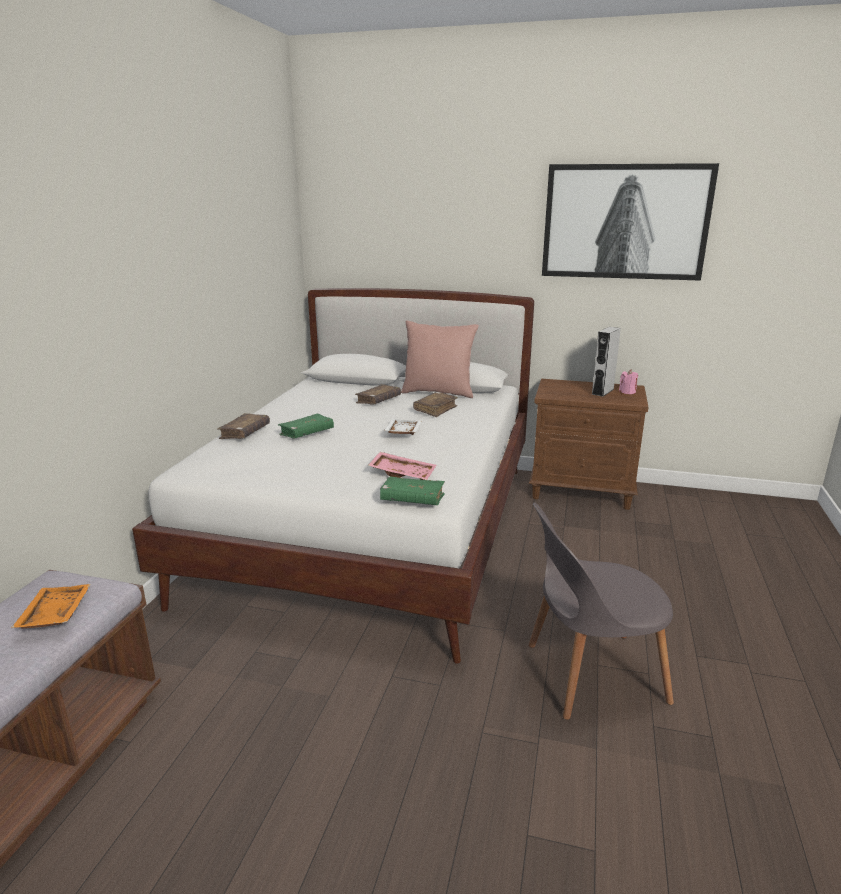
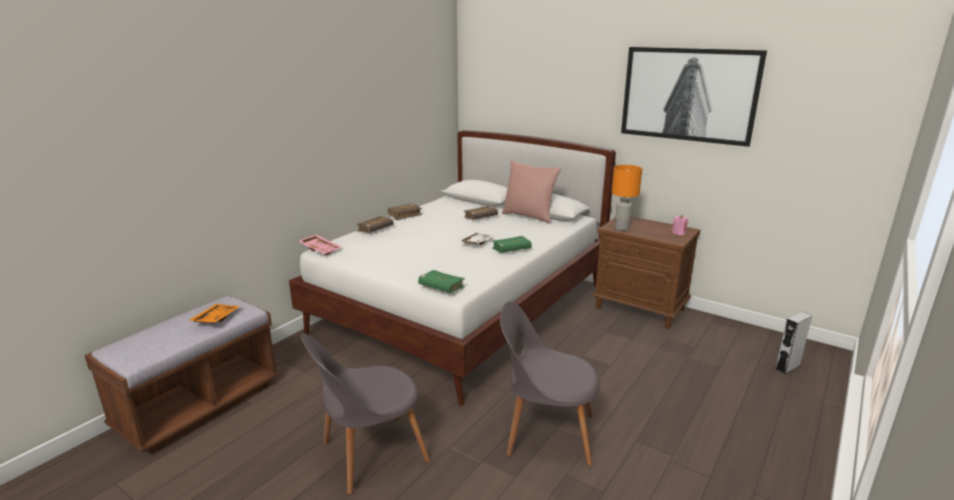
camera: 20 degrees right, 0 degrees up
green book [278,414,334,439] -> green book moved to [492,236,532,253]
pink tray [368,452,436,480] -> pink tray moved to [299,234,342,255]
brown book [413,392,458,417] -> brown book moved to [388,203,422,220]
grey speaker [591,327,621,397] -> grey speaker moved to [775,311,812,375]
none -> grey chair [301,334,430,495]
none -> orange table lamp [612,165,642,231]

